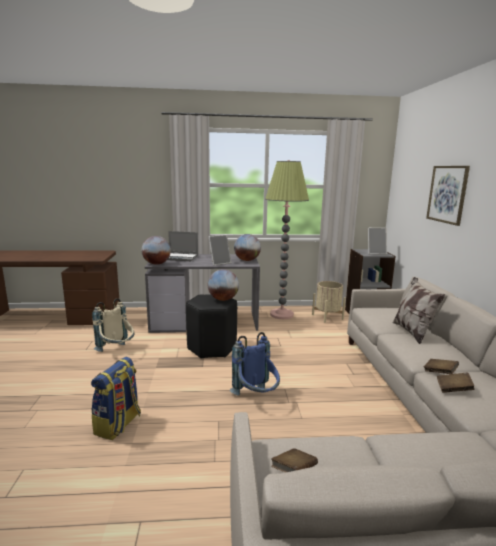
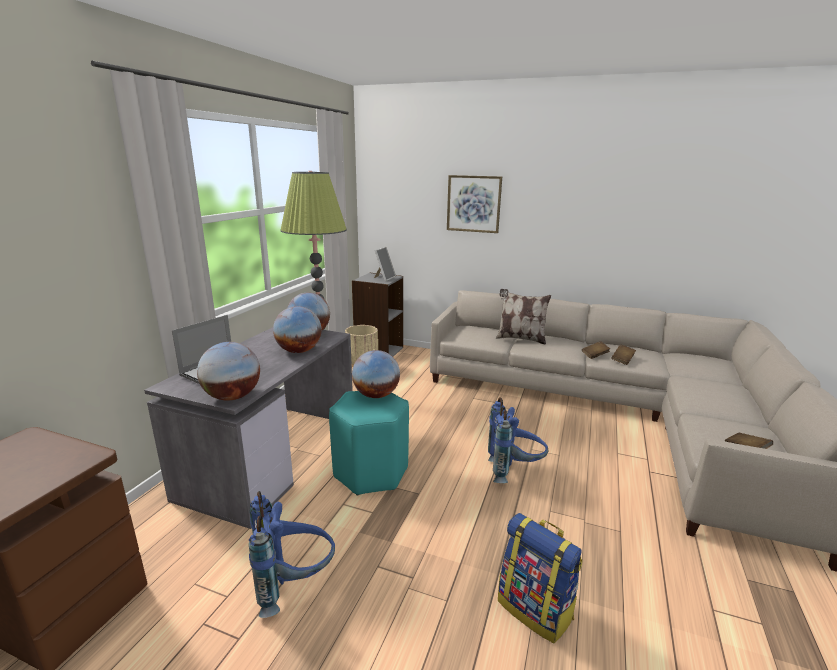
camera: 65 degrees left, 5 degrees up
beige backpack [92,298,135,352] -> blue backpack [249,491,335,618]
black stool [186,294,237,359] -> turquoise stool [329,391,409,495]
picture frame [208,235,231,266] -> globe [273,306,321,353]

